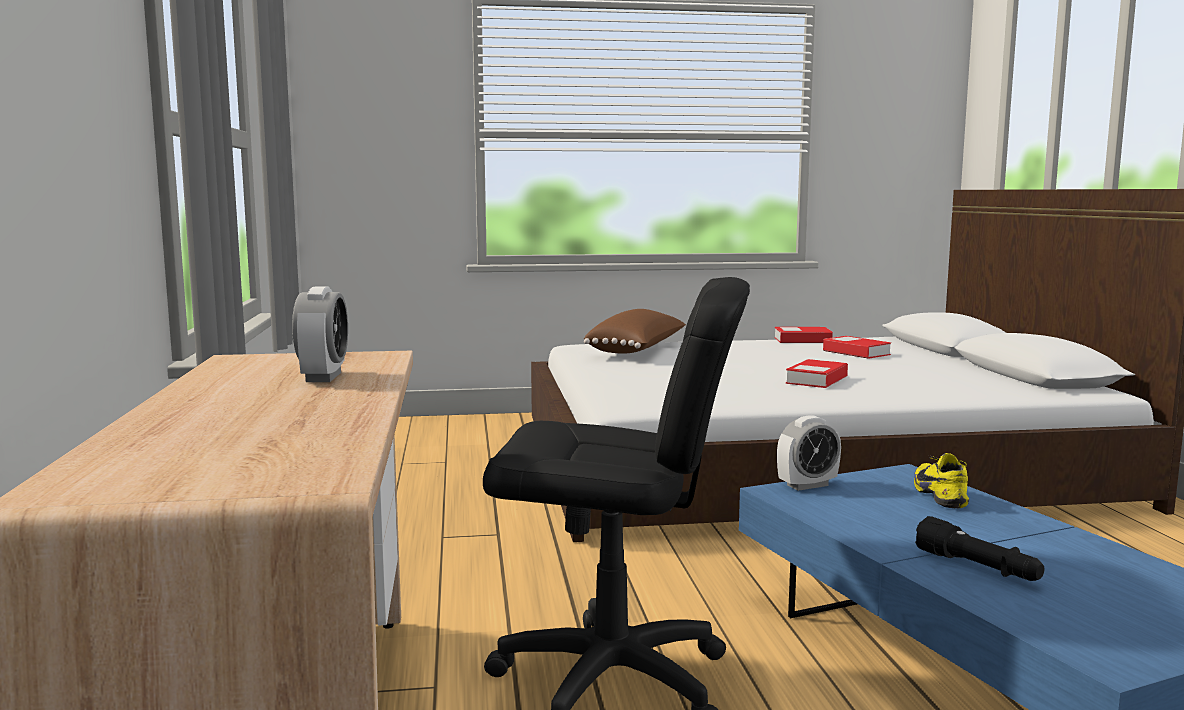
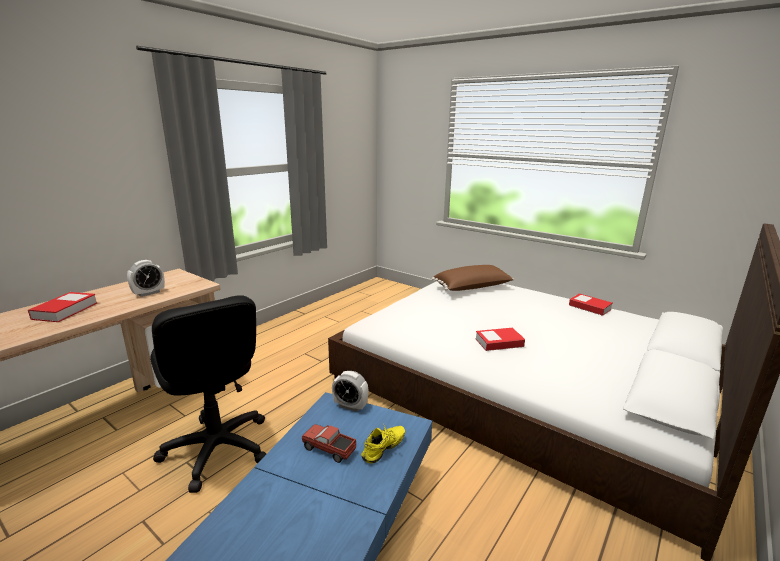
camera: 45 degrees right, 10 degrees up
book [823,336,891,359] -> book moved to [28,292,97,322]
black flashlight [915,516,1045,581] -> none
none -> toy truck [302,424,356,463]

